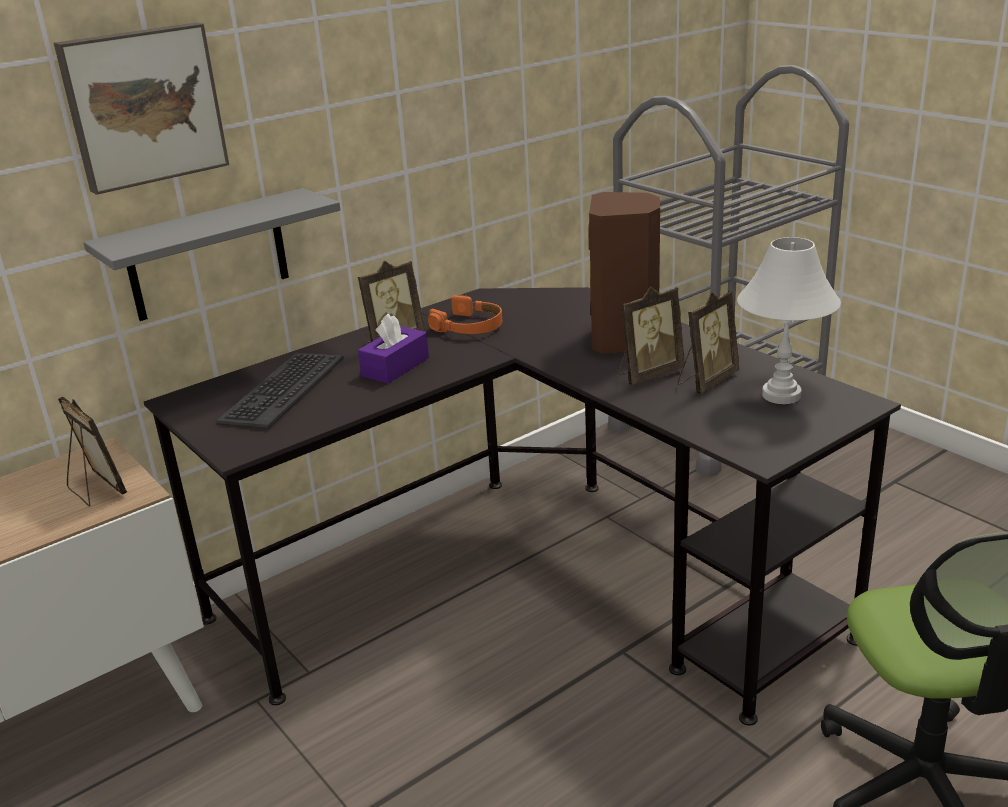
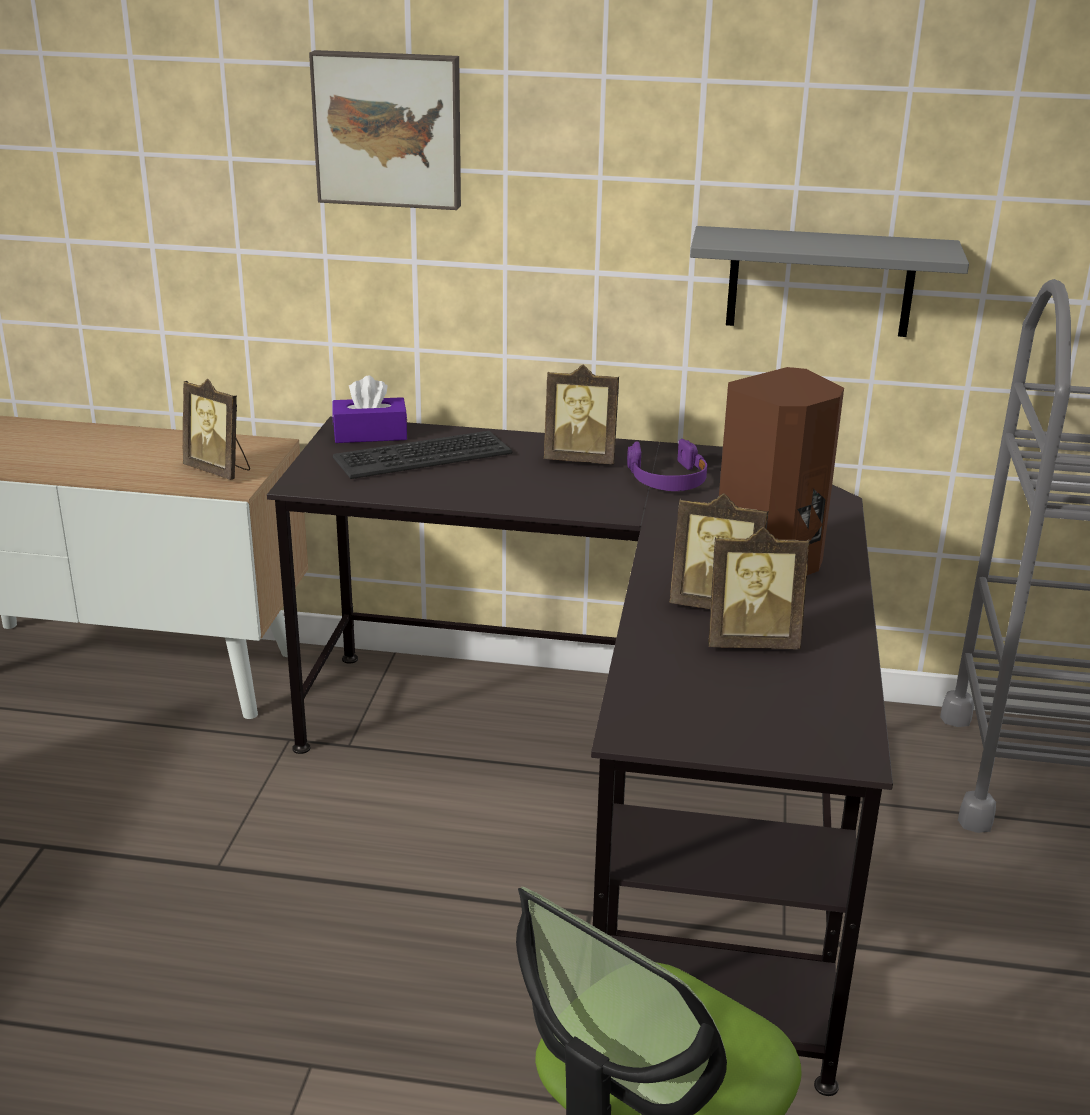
camera: 45 degrees right, 0 degrees up
picture frame [58,397,127,507] -> picture frame turned 120 degrees clockwise [183,379,250,480]
grey shelf [83,188,340,321] -> grey shelf moved to [690,226,969,337]
purple tissue box [358,313,429,383] -> purple tissue box moved to [332,376,408,443]
orange headphones [428,295,502,334] -> purple headphones [627,439,707,491]
white table lamp [737,237,841,404] -> none

